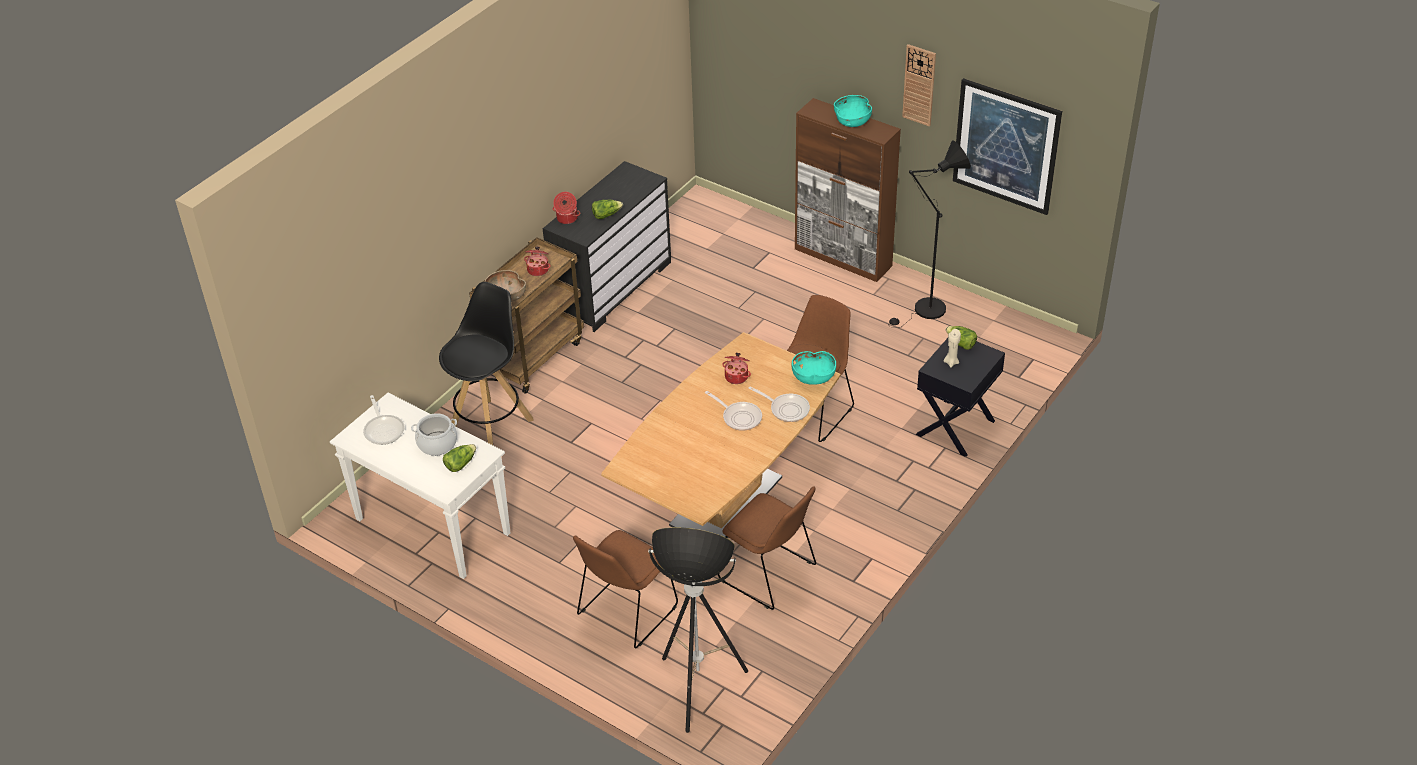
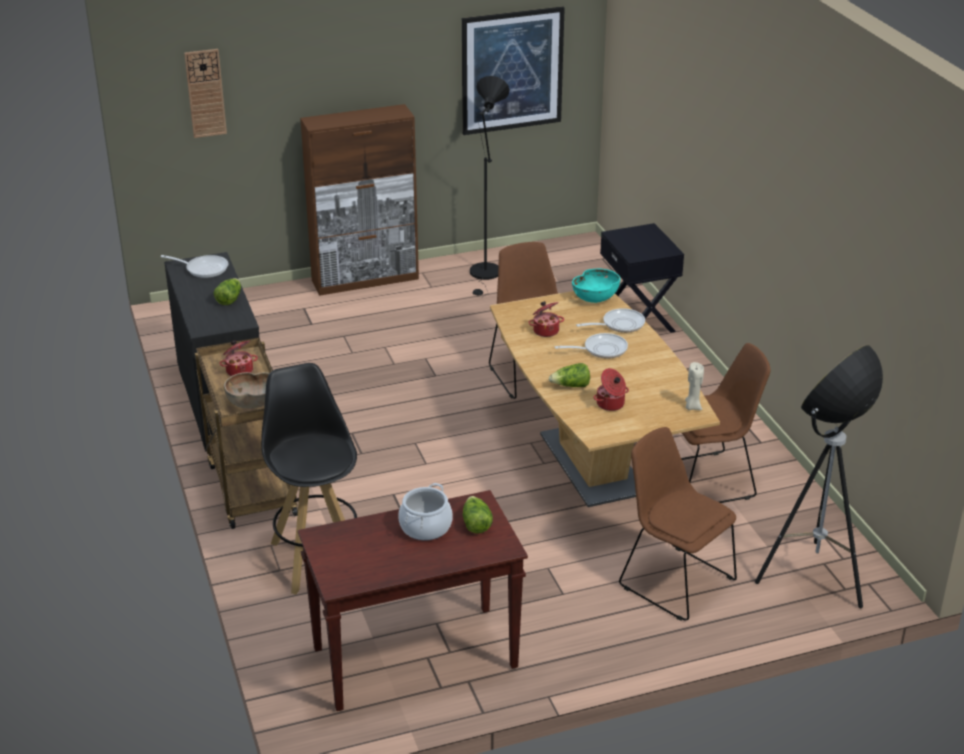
camera: 55 degrees left, 10 degrees down
white console table [330,393,511,579] -> brown console table [298,490,528,711]
frying pan [363,395,405,445] -> frying pan moved to [161,255,229,278]
cooking pot [553,192,580,224] -> cooking pot moved to [594,368,629,411]
brown chair [573,530,678,648] -> brown chair turned 150 degrees clockwise [619,427,737,621]
turquoise bowl [834,95,872,127] -> none
wall clock [902,44,936,126] -> wall clock moved to [184,49,227,138]
beige candle [944,329,961,368] -> beige candle moved to [685,362,704,410]
lettuce [946,326,977,350] -> lettuce moved to [549,363,590,387]

